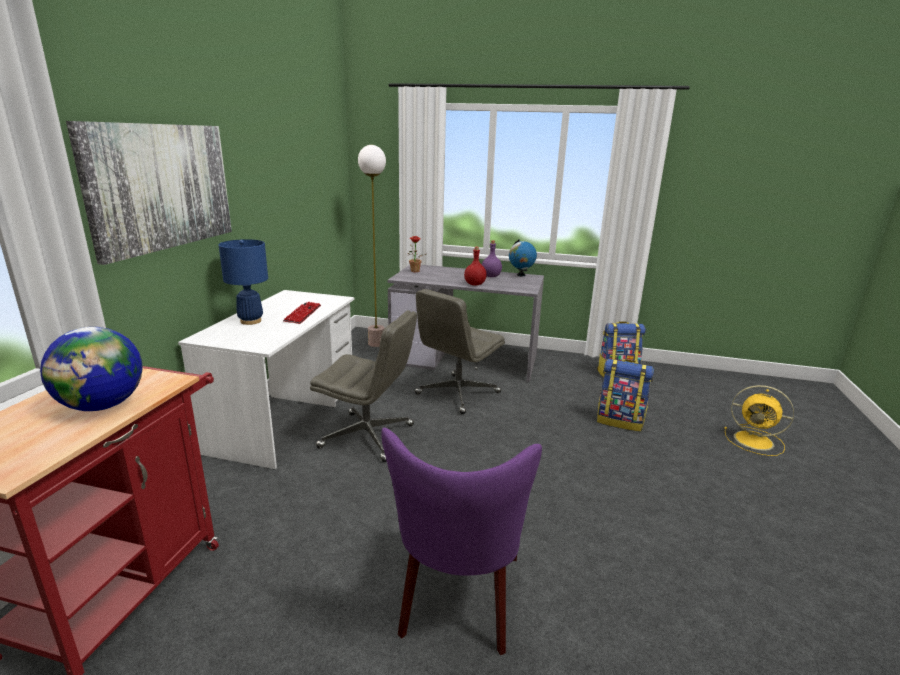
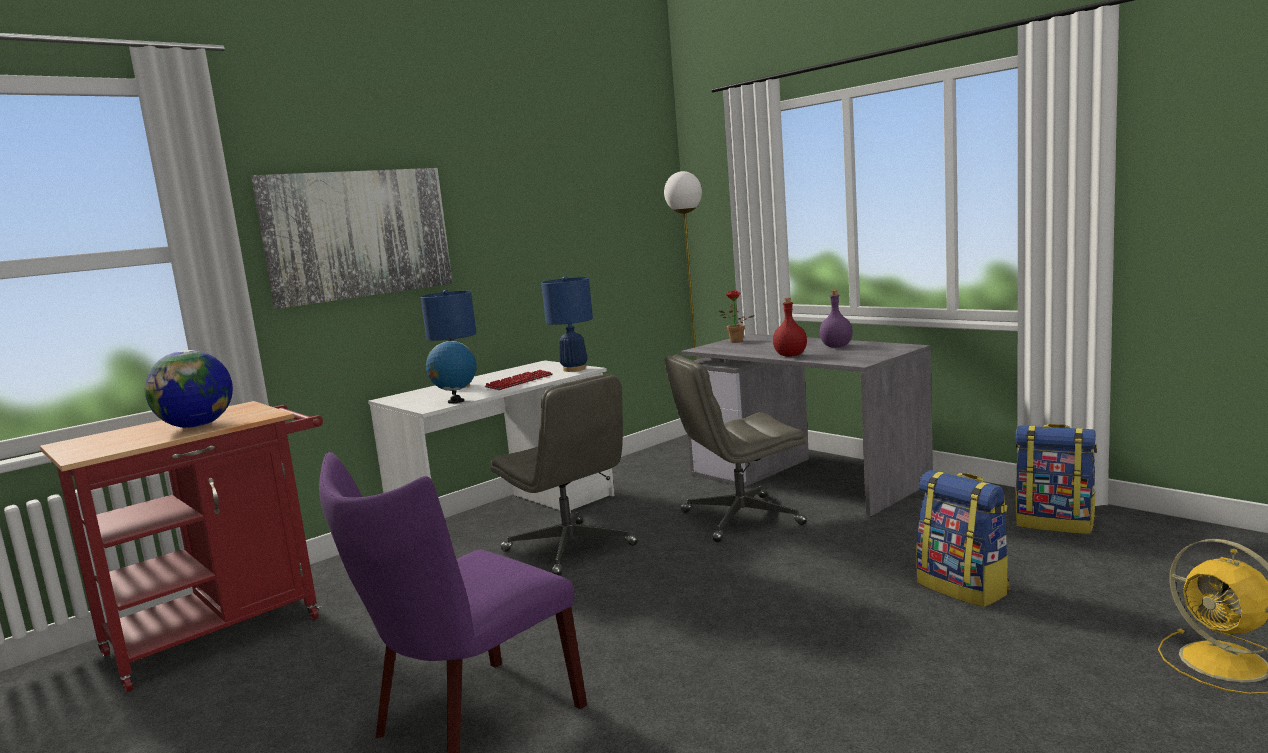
camera: 35 degrees right, 10 degrees down
globe [509,239,537,276] -> globe moved to [426,338,477,404]
none -> blue table lamp [541,276,593,372]

